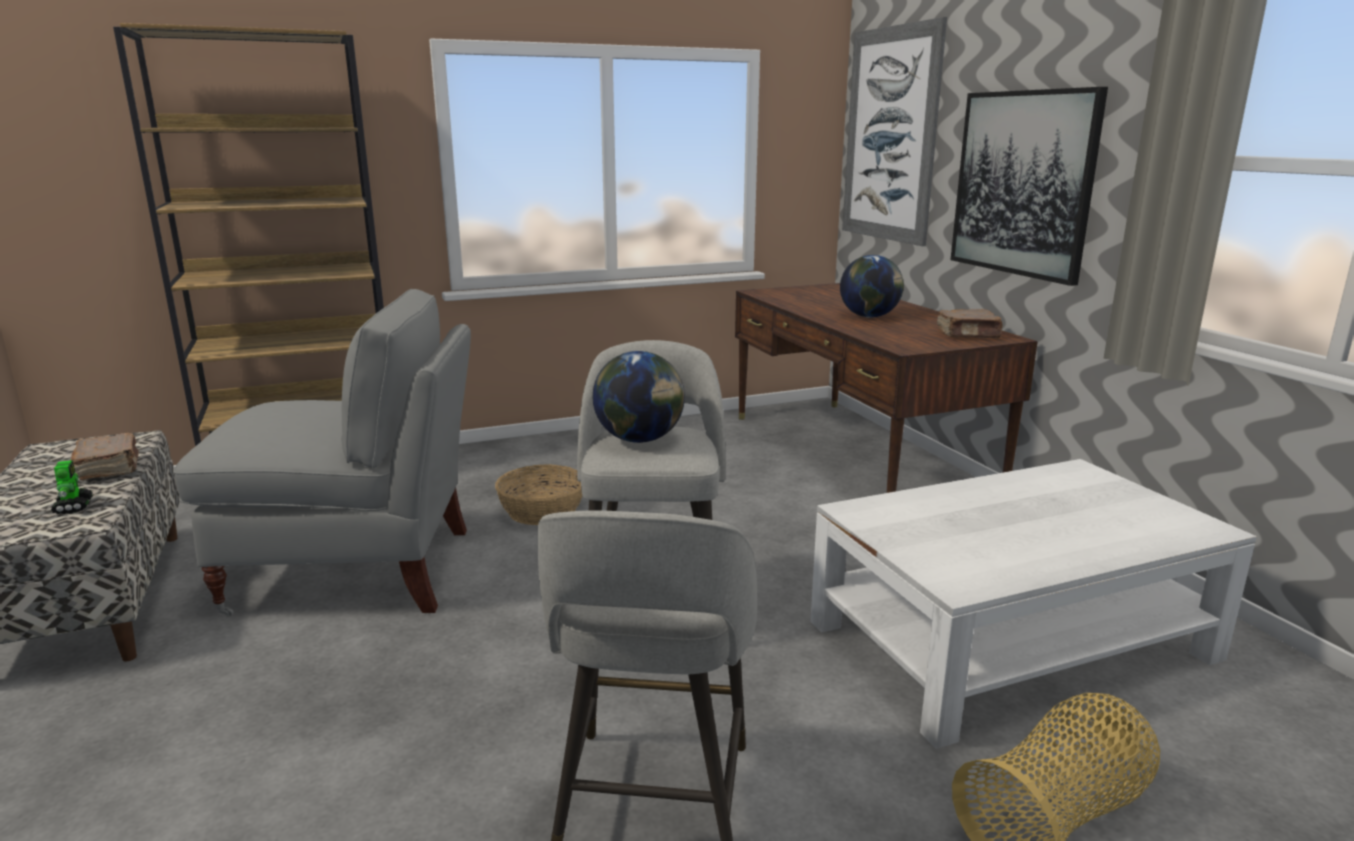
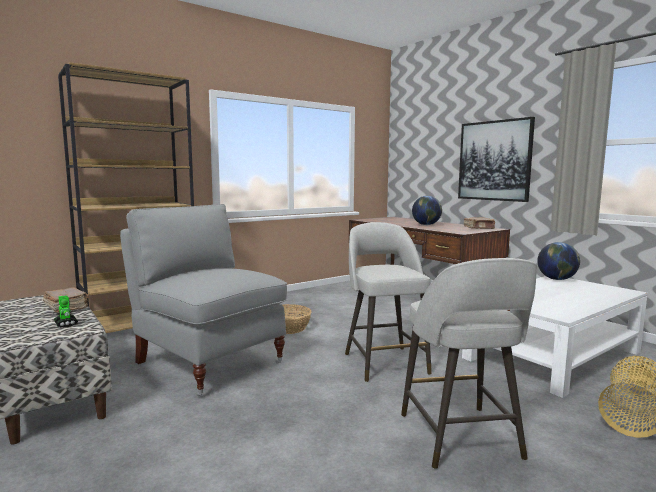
camera: 15 degrees left, 10 degrees down
grey chair [173,289,471,616] -> grey chair turned 120 degrees counterclockwise [120,204,287,397]
globe [593,351,685,443] -> globe moved to [537,242,580,280]
picture [842,17,947,246] -> none

